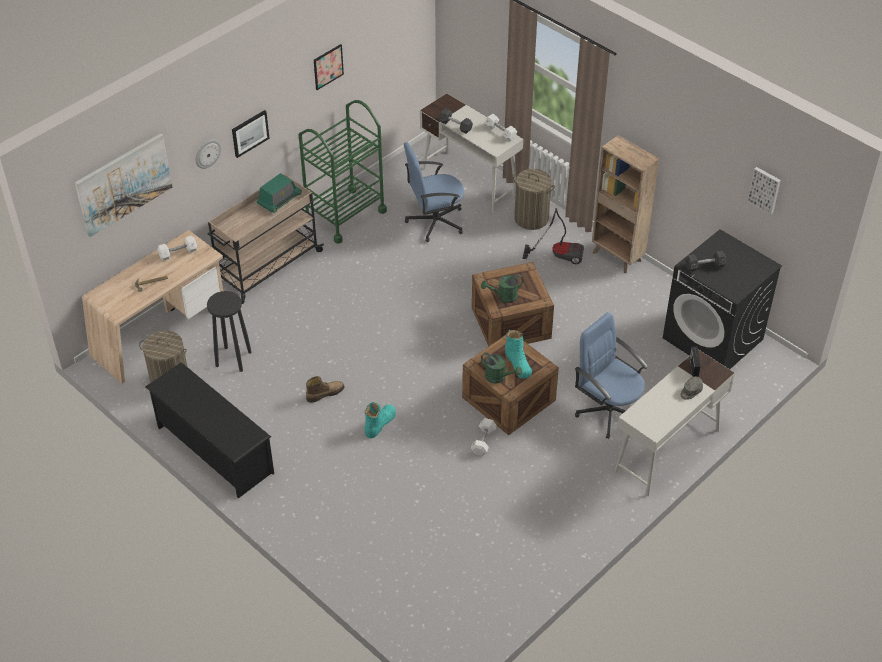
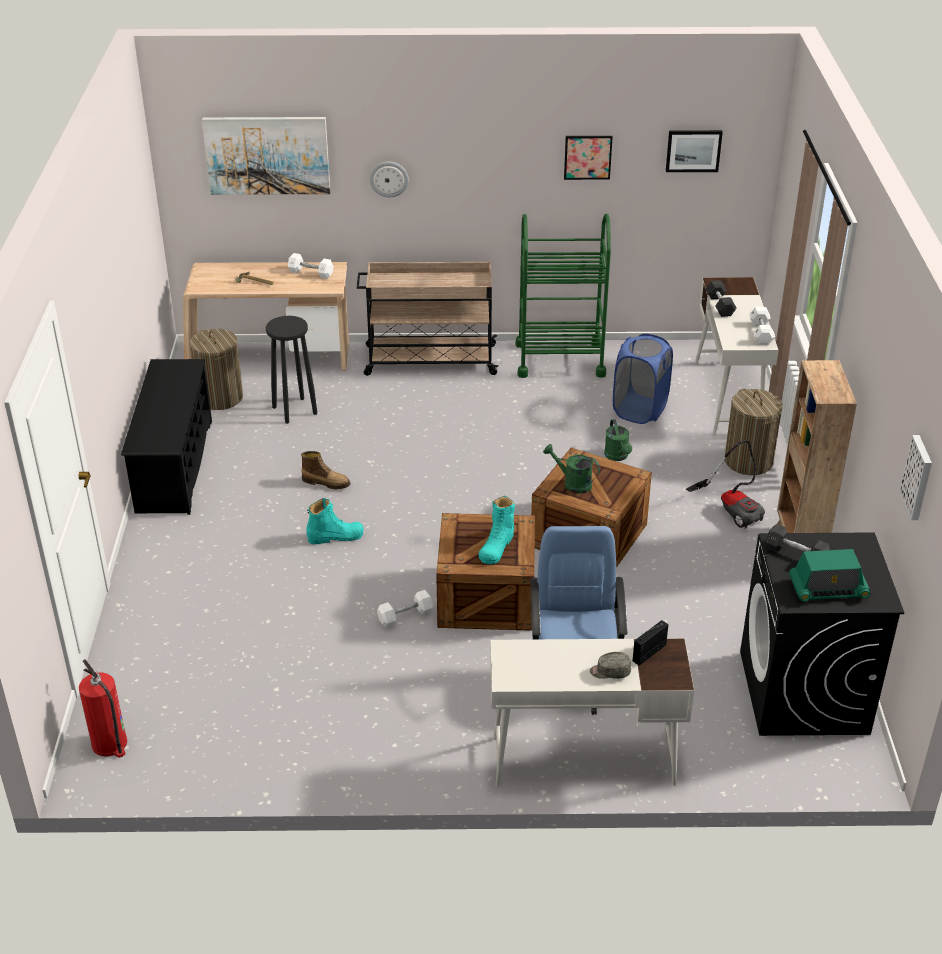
camera: 45 degrees right, 10 degrees down
picture [232,110,270,158] -> picture moved to [666,130,723,172]
radio [257,173,302,213] -> radio moved to [789,549,870,602]
blue office chair [404,142,464,242] -> blue laundry basket [613,334,673,424]
green watering can [481,352,522,384] -> green watering can moved to [604,419,632,461]
none -> fire extinguisher [79,659,127,758]

